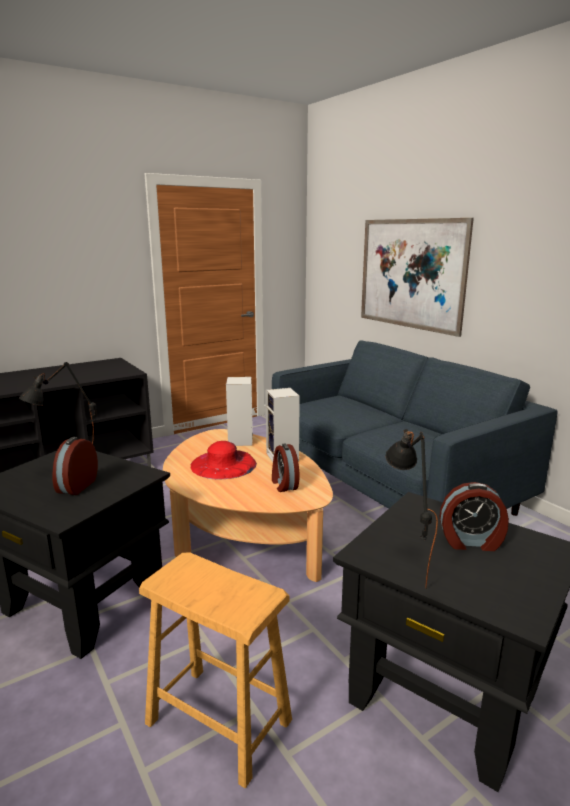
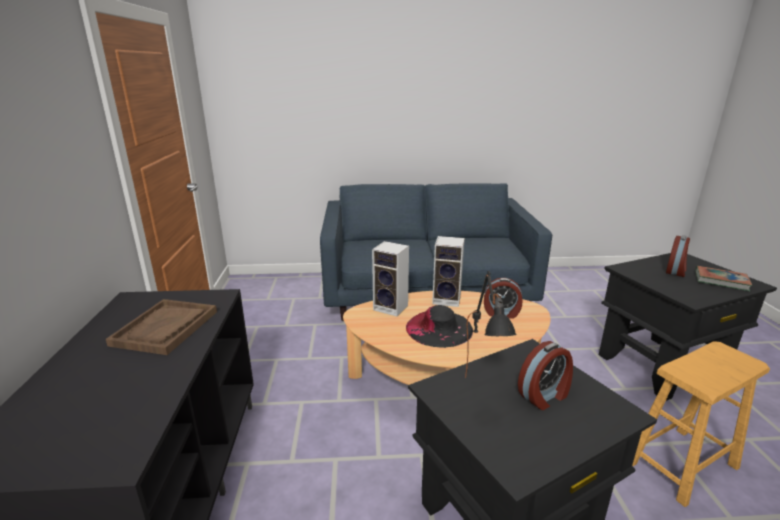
camera: 60 degrees left, 5 degrees up
alarm clock [53,437,98,495] -> alarm clock turned 75 degrees counterclockwise [518,341,573,410]
red hat [191,441,257,480] -> black hat [406,305,473,348]
picture [361,218,474,337] -> none
black table lamp [386,429,438,588] -> none
none -> brown tray [106,299,217,355]
none -> book [696,266,752,291]

